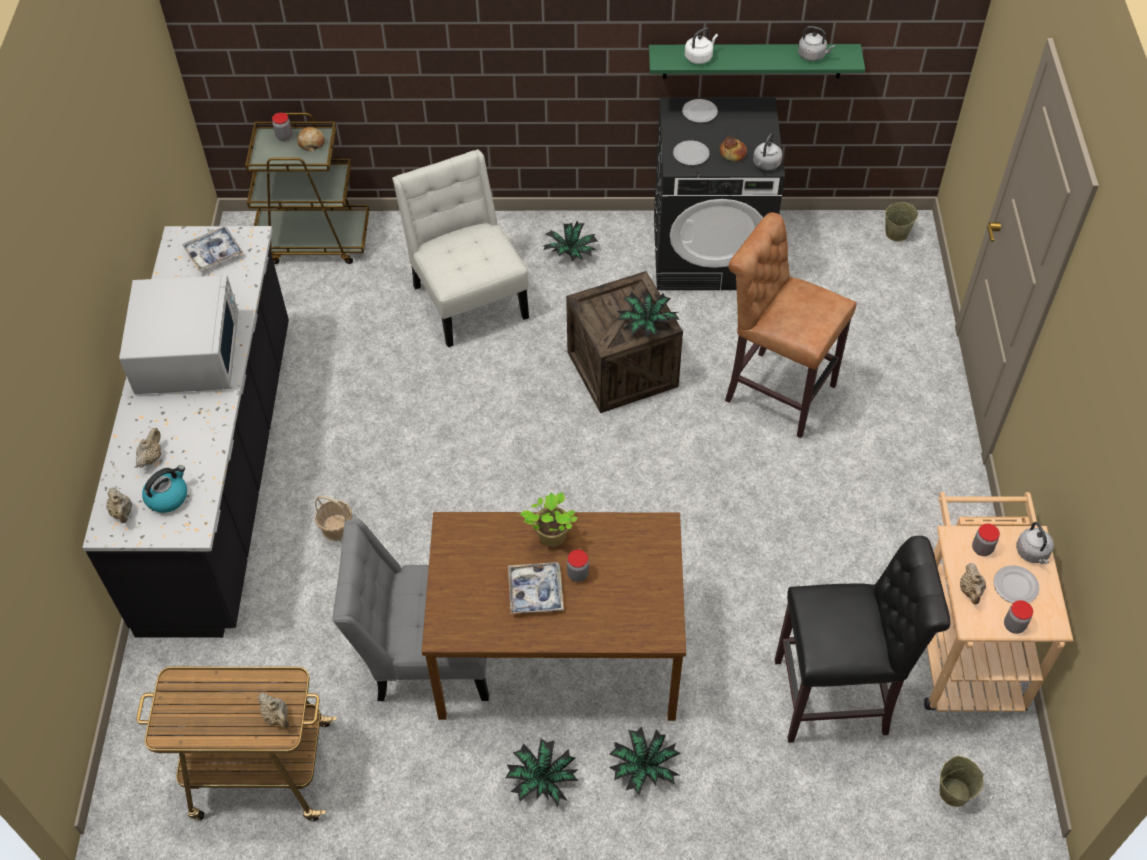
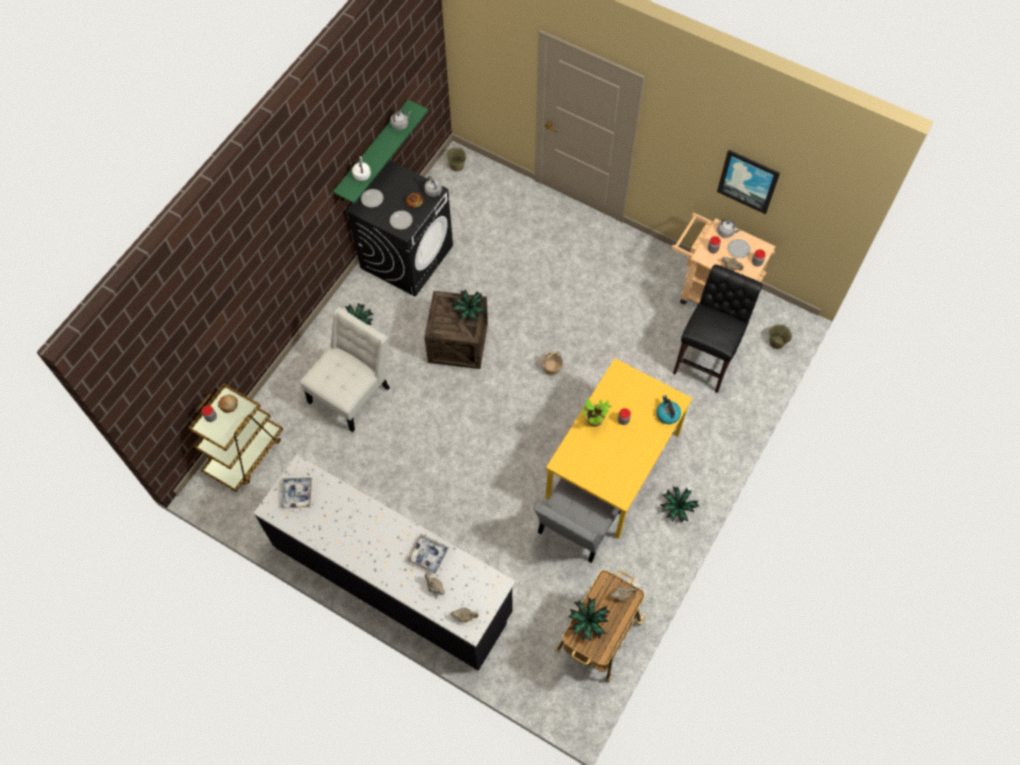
camera: 60 degrees left, 10 degrees up
white microwave [119,275,238,394] -> none
kettle [142,465,187,513] -> kettle moved to [656,395,681,424]
basket [315,496,352,541] -> basket moved to [541,351,563,376]
white chair [392,150,529,347] -> white chair turned 120 degrees clockwise [300,307,390,432]
brown dining table [422,512,686,721] -> yellow dining table [546,358,693,539]
tray [508,562,564,614] -> tray moved to [406,534,450,574]
potted plant [609,727,681,795] -> potted plant moved to [568,597,610,642]
brown stool [725,212,857,438] -> none
none -> picture [717,150,780,214]

